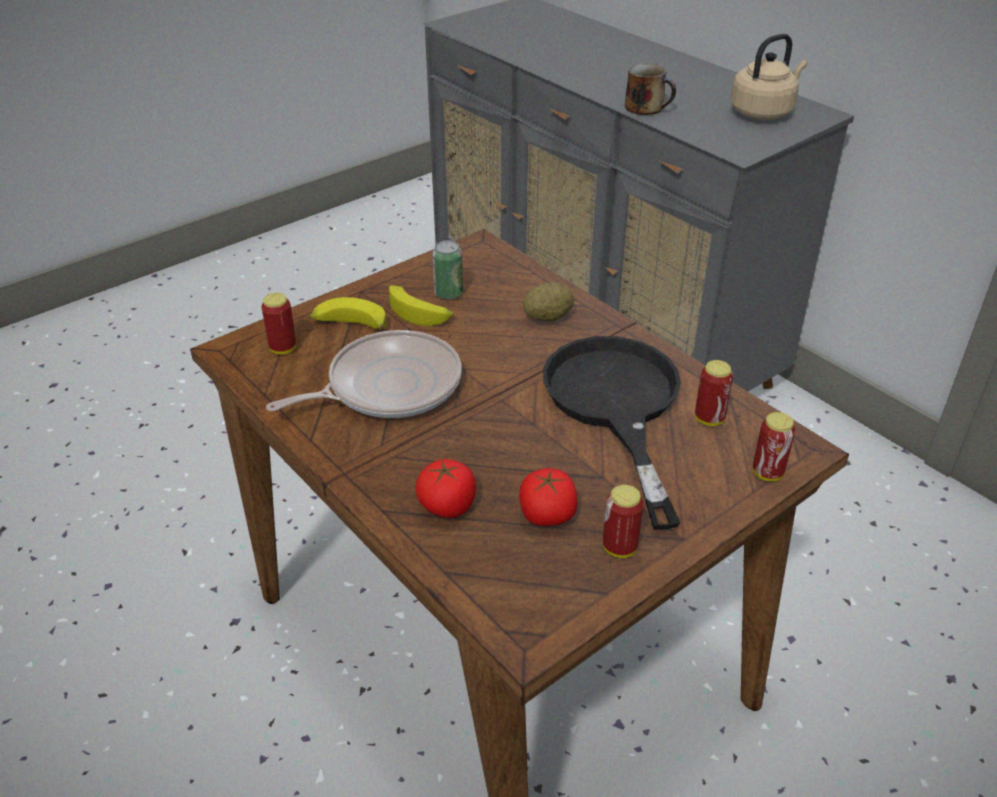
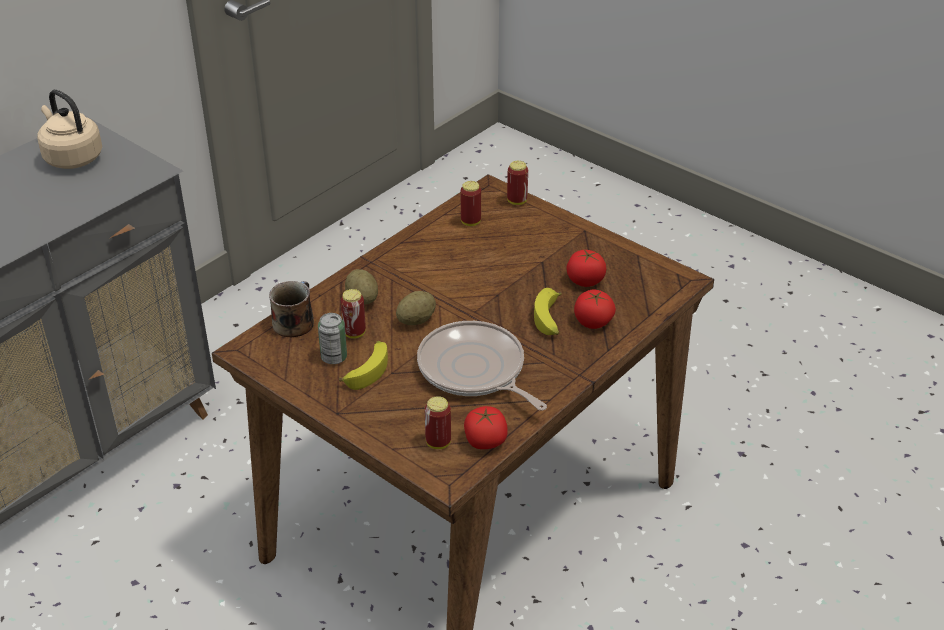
camera: 100 degrees left, 0 degrees up
banana [309,297,386,331] -> banana moved to [534,288,562,335]
black frying pan [543,336,681,530] -> none
can [603,485,644,558] -> can moved to [341,289,366,339]
mug [625,63,676,115] -> mug moved to [269,281,314,337]
none -> potato [396,291,436,325]
none -> tomato [464,406,508,449]

